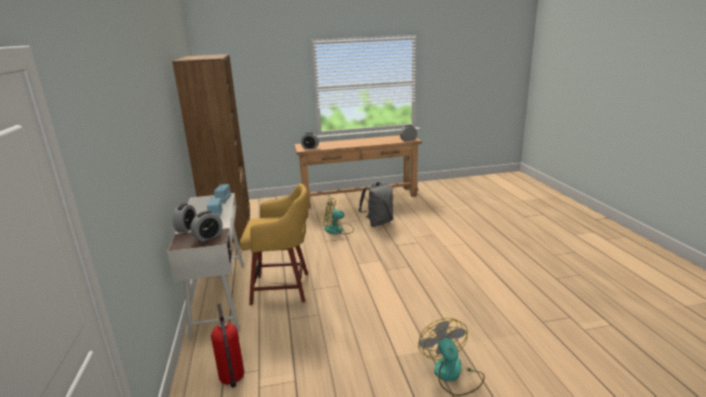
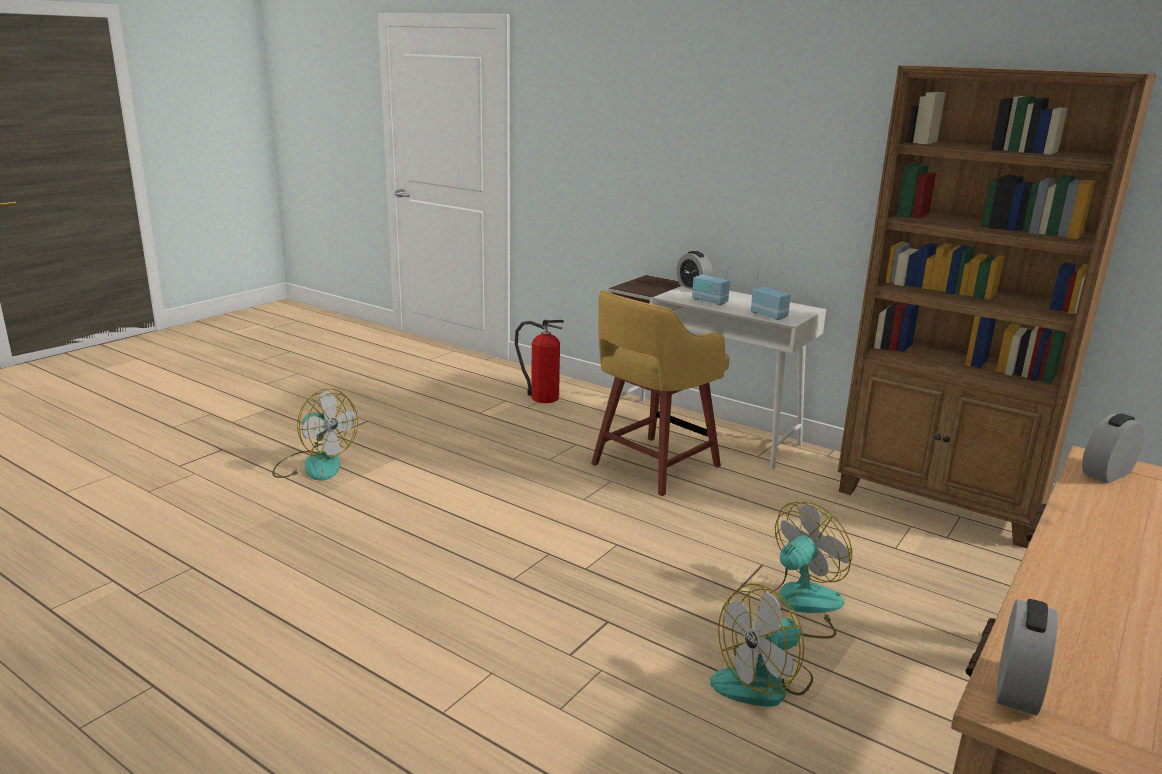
camera: 135 degrees right, 0 degrees up
alarm clock [190,211,223,242] -> none
grey backpack [359,182,393,227] -> fan [710,584,813,707]

